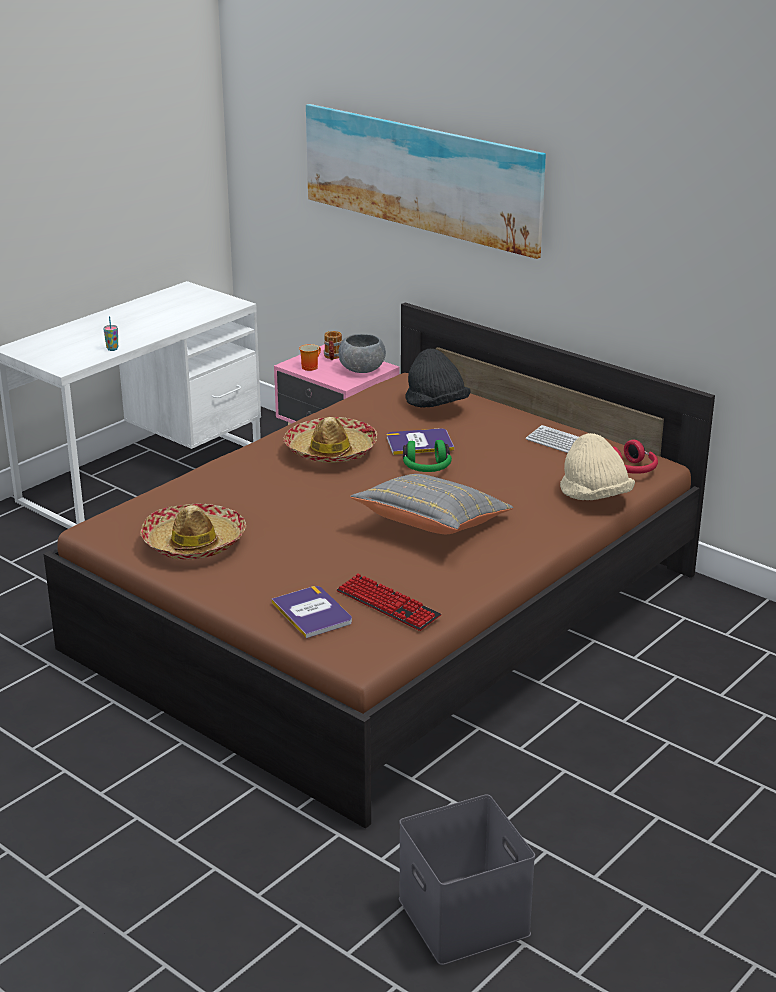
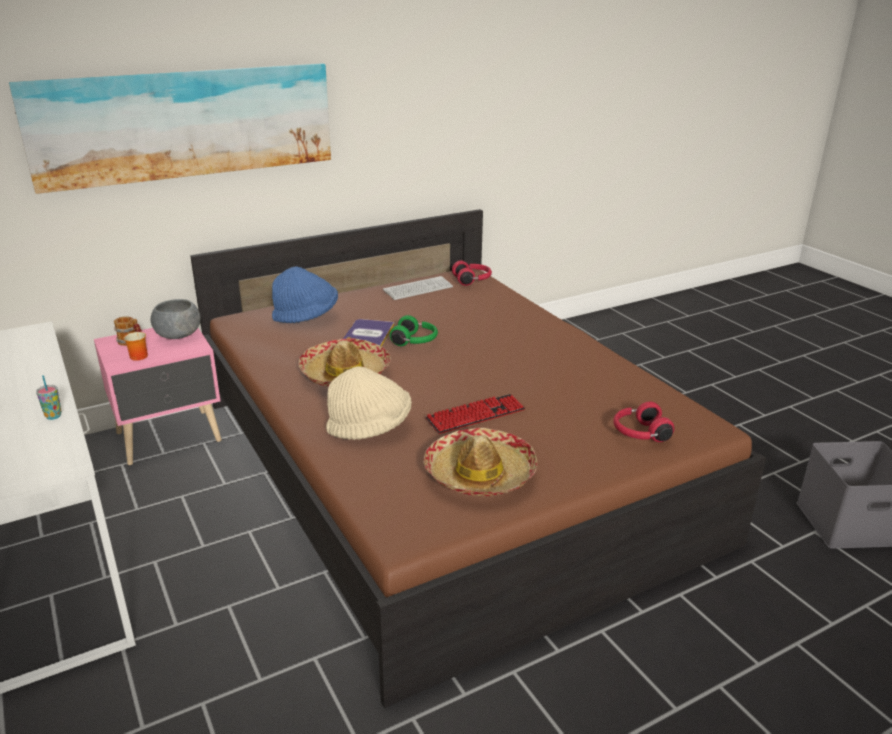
camera: 70 degrees left, 0 degrees up
book [271,586,352,638] -> red headphones [613,402,674,442]
keyboard [337,573,441,631] -> keyboard moved to [425,394,525,434]
grey pillow [350,474,513,534] -> none
black hat [405,348,471,408] -> blue hat [272,266,338,323]
beige hat [560,433,635,500] -> beige hat moved to [326,366,412,440]

